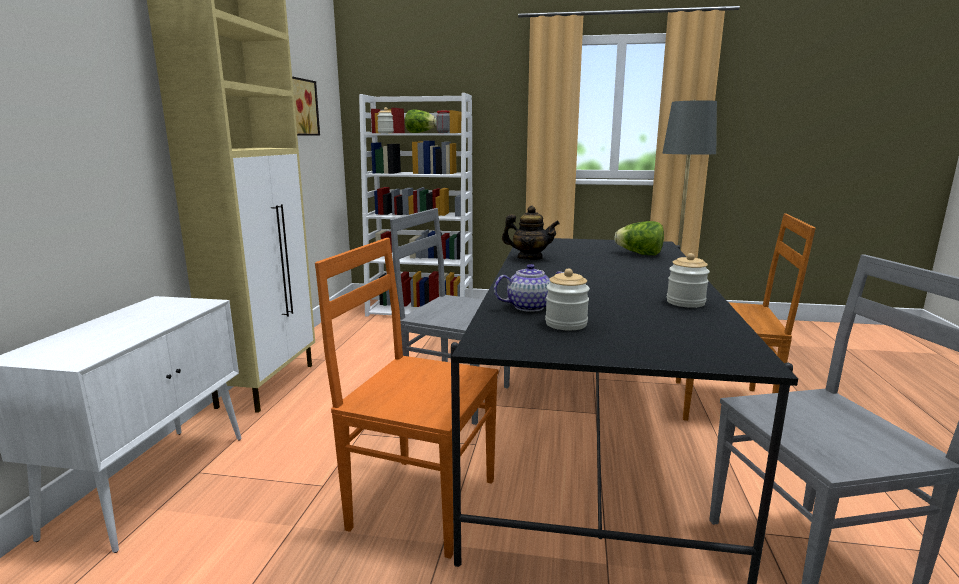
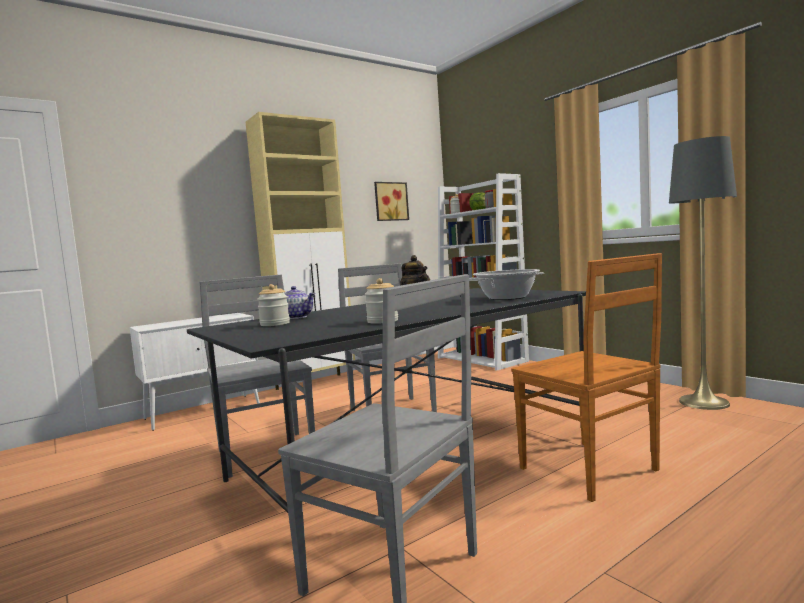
camera: 45 degrees right, 10 degrees down
orange chair [315,238,499,559] -> grey chair [200,275,315,478]
lettuce [614,221,664,255] -> cooking pot [469,269,544,300]

